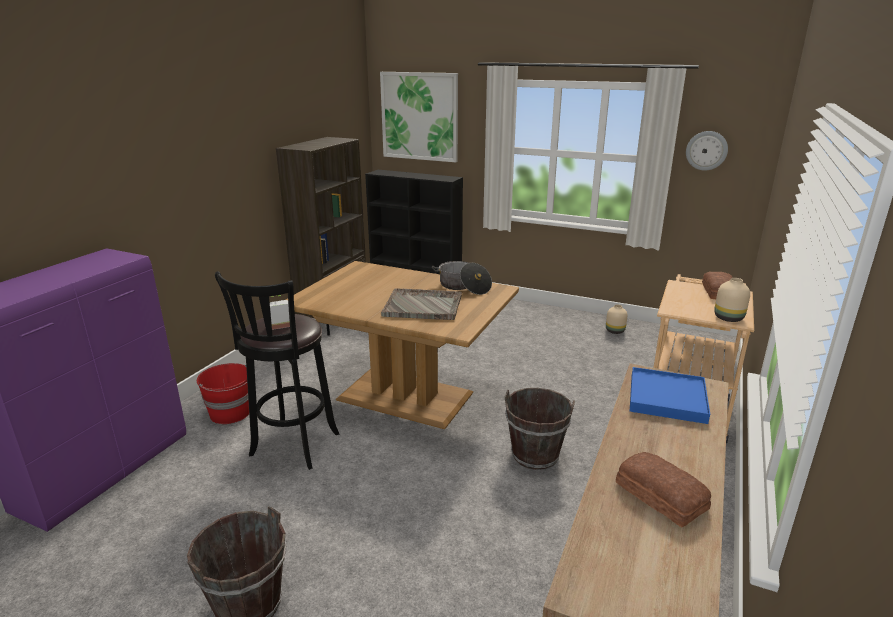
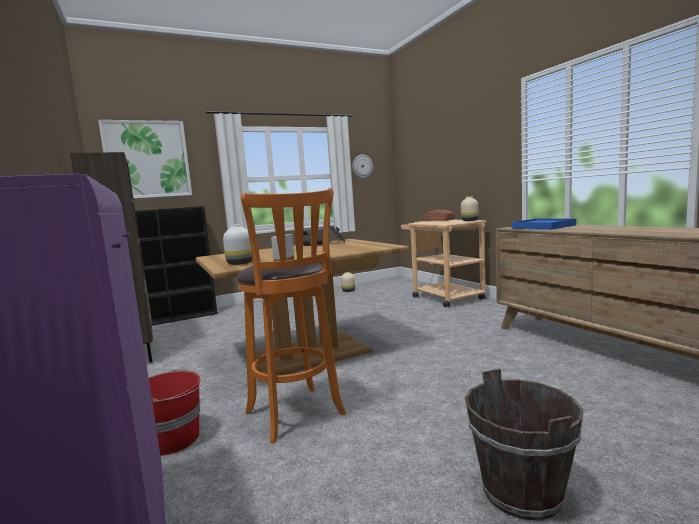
camera: 50 degrees left, 15 degrees down
black stool [215,271,340,470] -> orange stool [236,188,346,444]
grey tray [381,288,462,320] -> none
brown bucket [504,388,575,470] -> none
bread [616,452,711,527] -> none
none -> white vase [223,224,252,265]

